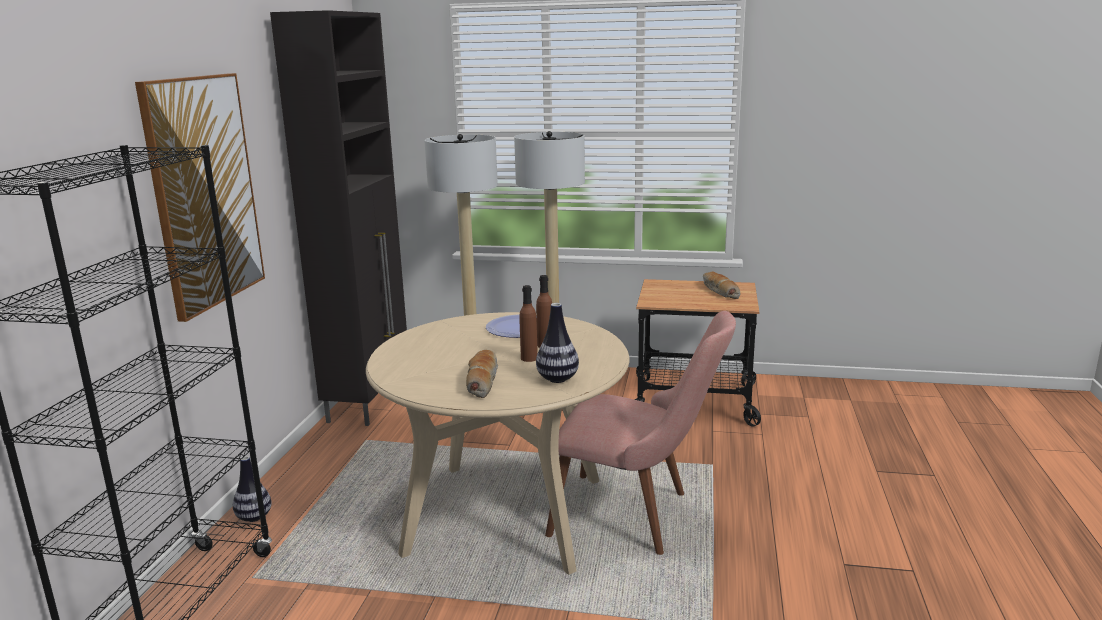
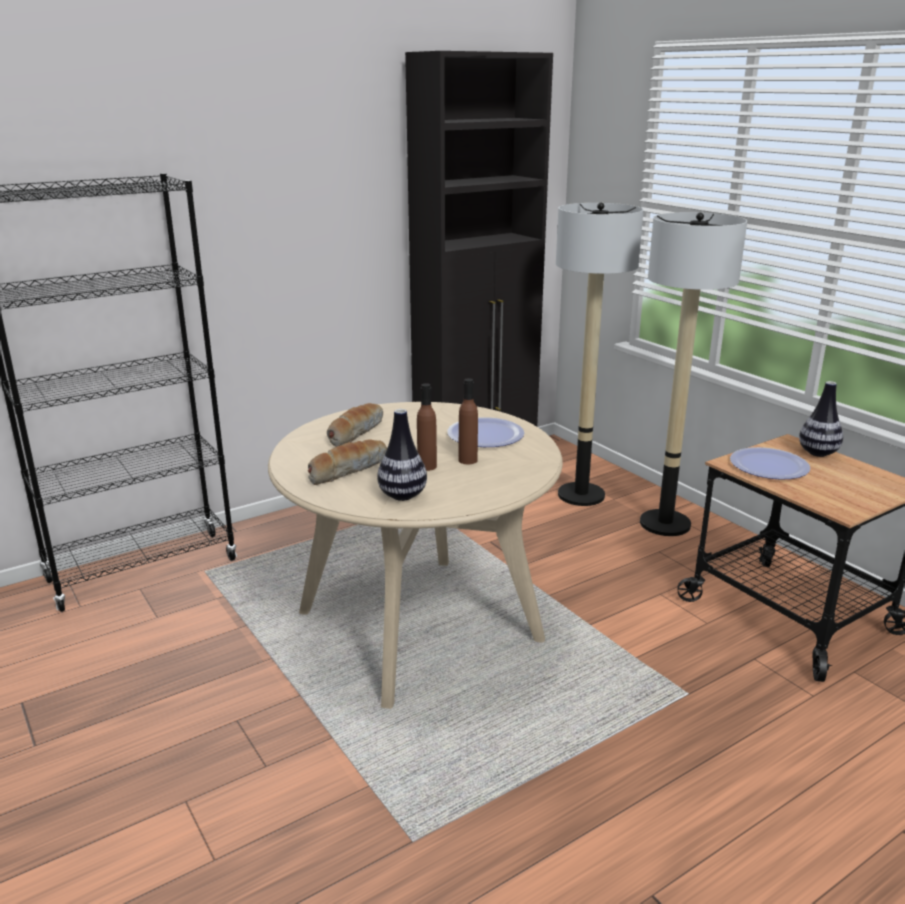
camera: 45 degrees right, 5 degrees up
picture [135,73,265,322] -> none
vase [233,456,271,522] -> vase moved to [799,381,843,457]
pink chair [545,311,736,555] -> none
bread [703,272,740,299] -> bread moved to [327,403,383,447]
none -> plate [730,447,810,479]

